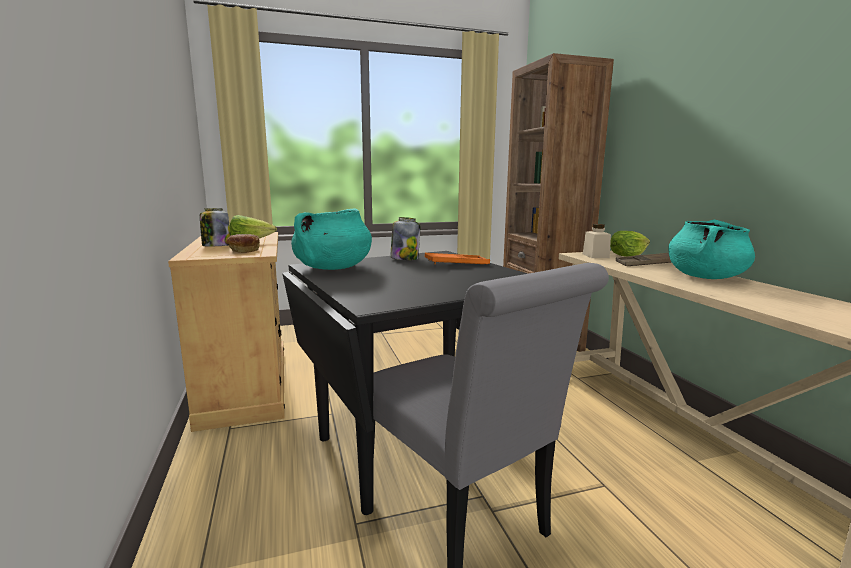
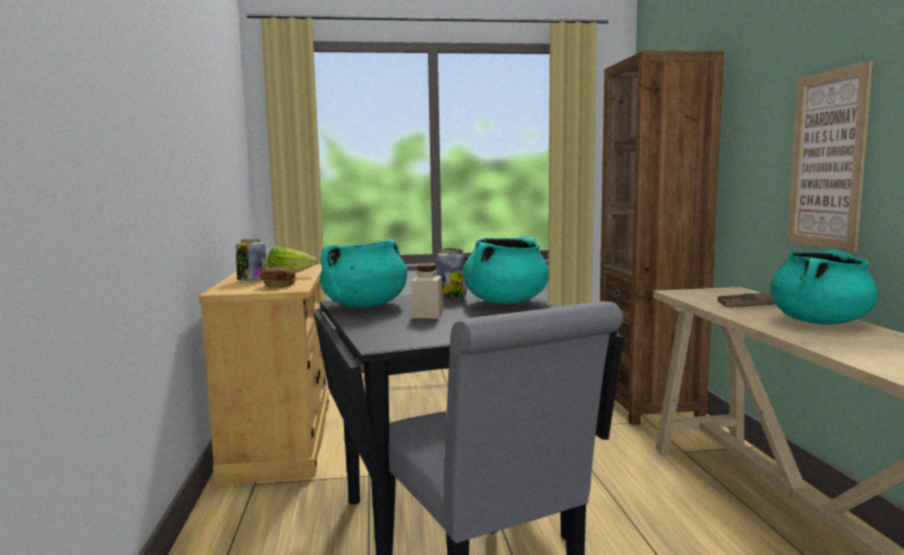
camera: 10 degrees right, 5 degrees down
orange tray [425,253,490,264] -> turquoise cooking pot [463,236,549,304]
beige jar [583,224,611,258] -> beige jar moved to [411,264,443,318]
lettuce [610,231,650,256] -> none
none -> picture [787,61,873,251]

